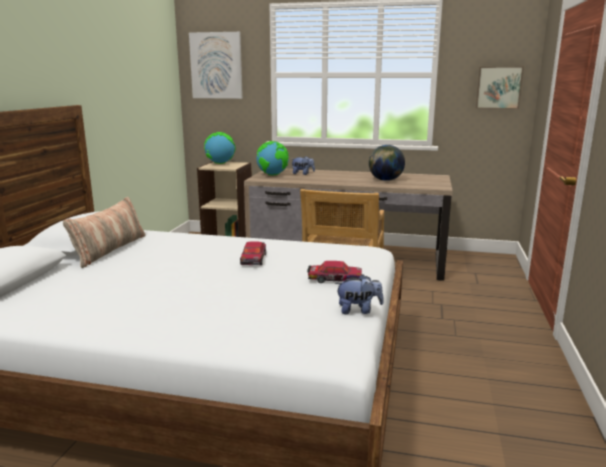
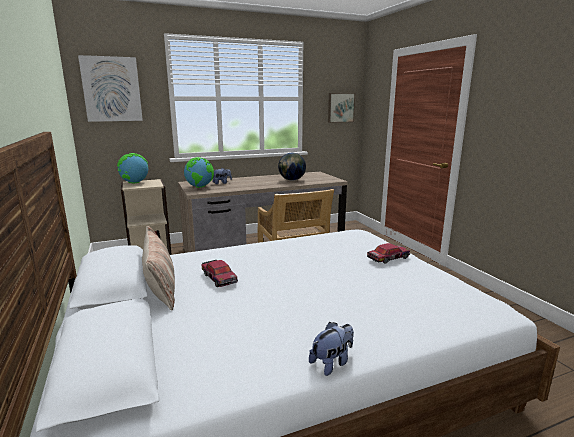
camera: 35 degrees left, 0 degrees up
toy car [240,242,266,265] -> toy car moved to [201,260,238,287]
plush toy [335,274,383,314] -> plush toy moved to [309,322,354,376]

